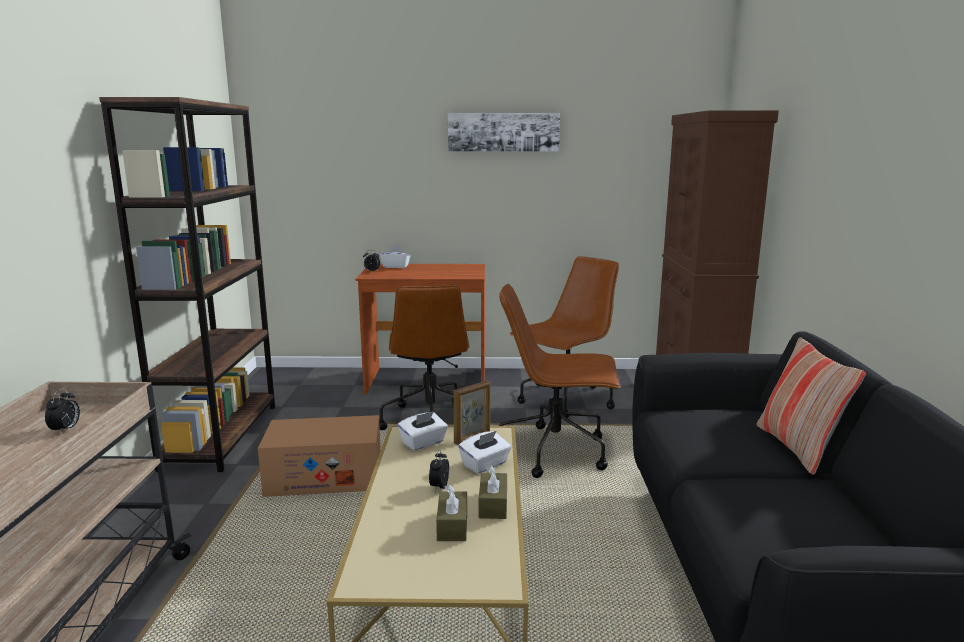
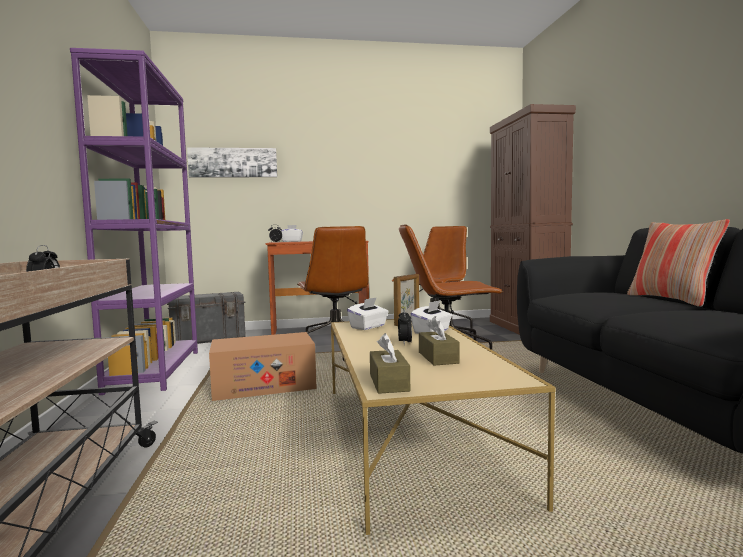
camera: 10 degrees left, 10 degrees down
brown bookcase [99,97,275,472] -> purple bookcase [70,48,198,395]
picture [448,113,560,152] -> picture moved to [187,147,277,177]
brown tissue box [479,465,507,519] -> brown tissue box moved to [370,333,410,394]
none -> grey storage box [167,292,246,344]

